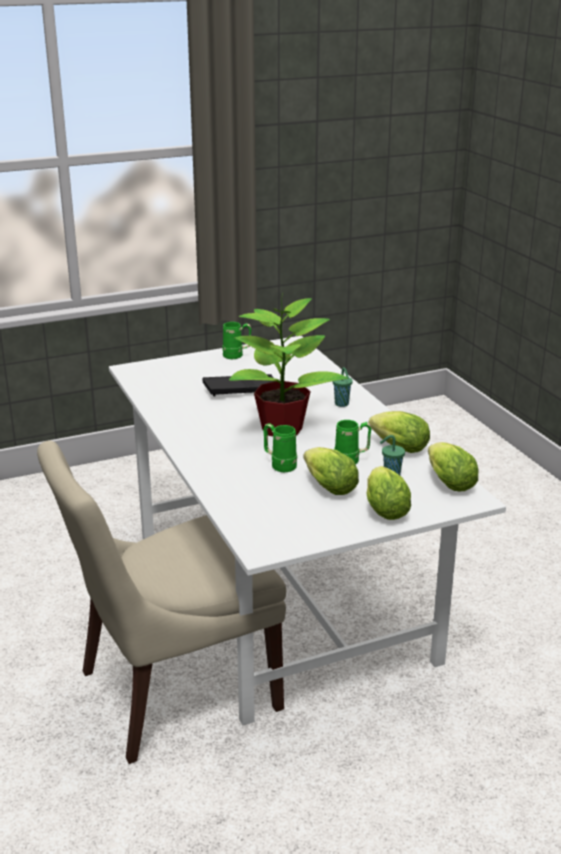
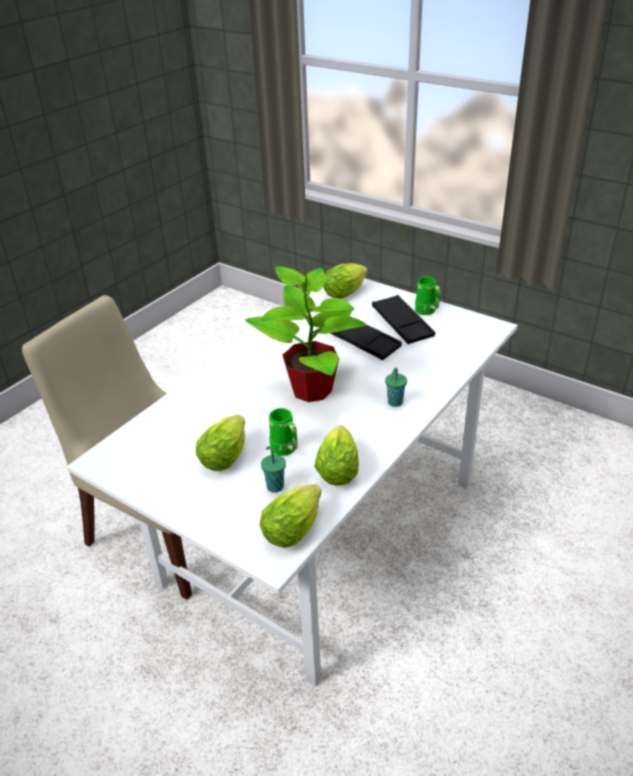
camera: 60 degrees right, 10 degrees up
green mug [263,423,297,472] -> none
lettuce [366,466,411,520] -> lettuce moved to [323,263,368,298]
none -> black tray [372,295,435,344]

